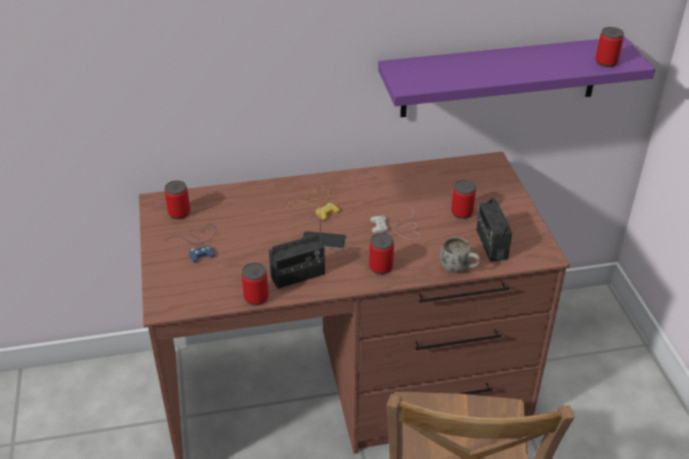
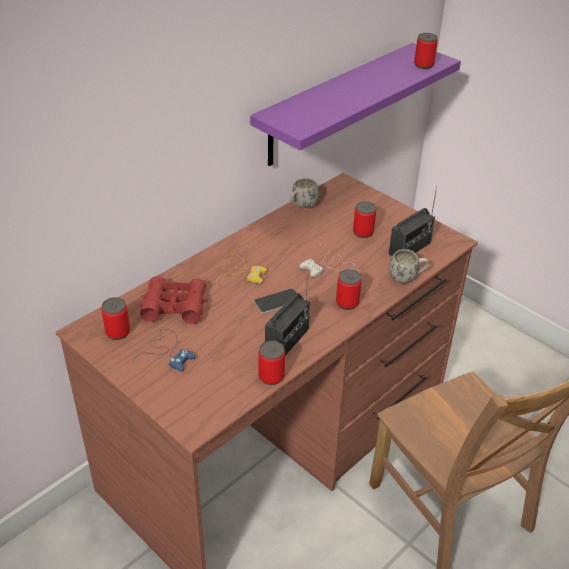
camera: 35 degrees left, 0 degrees up
radio [476,198,512,261] -> radio turned 90 degrees counterclockwise [389,186,437,256]
none -> red binoculars [140,276,208,324]
none -> white mug [289,178,319,208]

